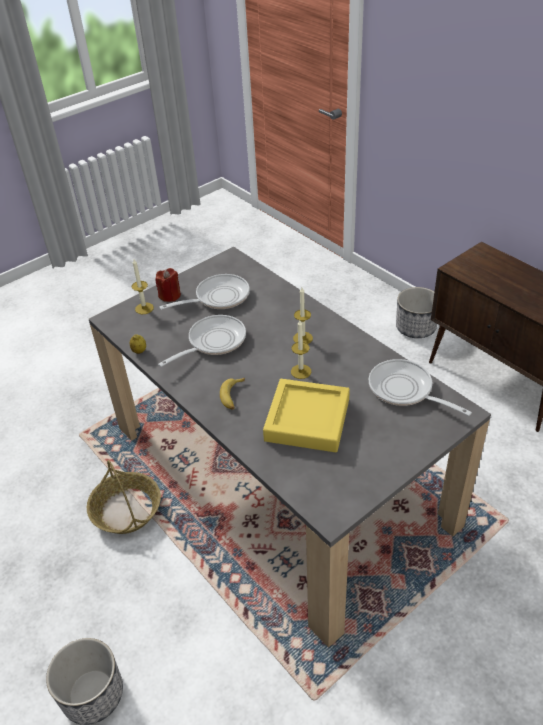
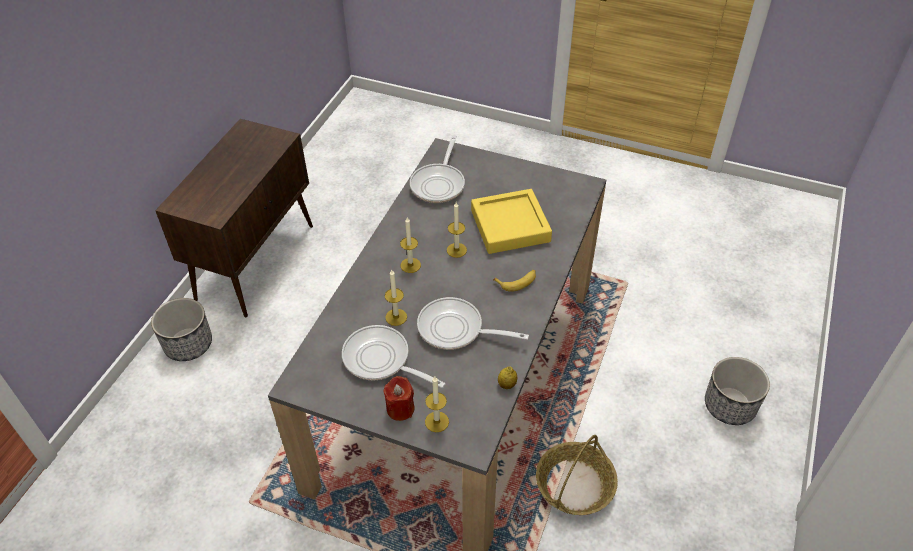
camera: 120 degrees left, 5 degrees up
none -> candle [385,270,407,326]

